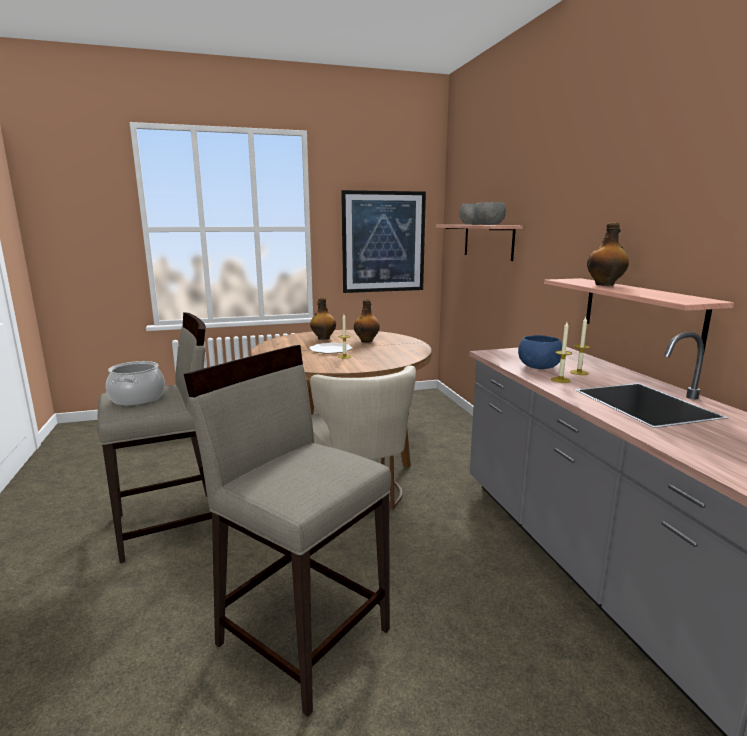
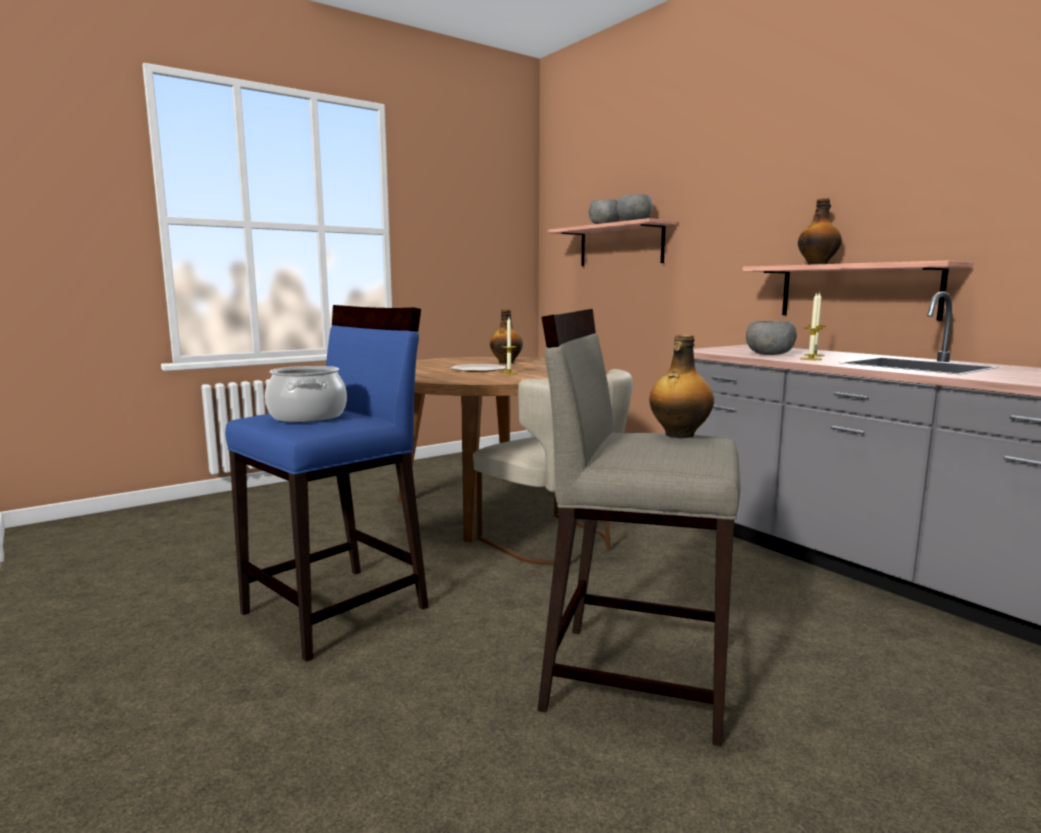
camera: 20 degrees left, 5 degrees down
beige stool [97,312,212,563] -> blue stool [225,305,429,662]
bottle [310,298,336,340] -> bottle moved to [649,334,714,438]
picture [341,190,426,293] -> none
blue bowl [518,335,562,369] -> grey bowl [746,321,797,355]

